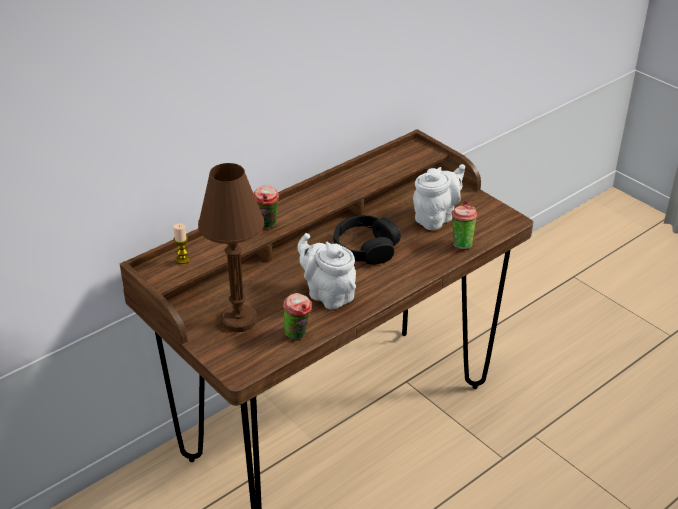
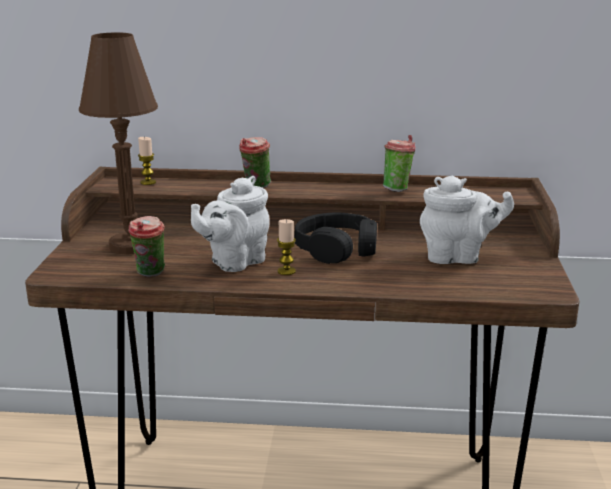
camera: 45 degrees right, 15 degrees down
white teapot [297,233,356,310] -> white teapot turned 135 degrees counterclockwise [191,176,270,272]
cup [452,201,477,249] -> cup moved to [383,135,415,192]
none -> candle [277,219,296,275]

